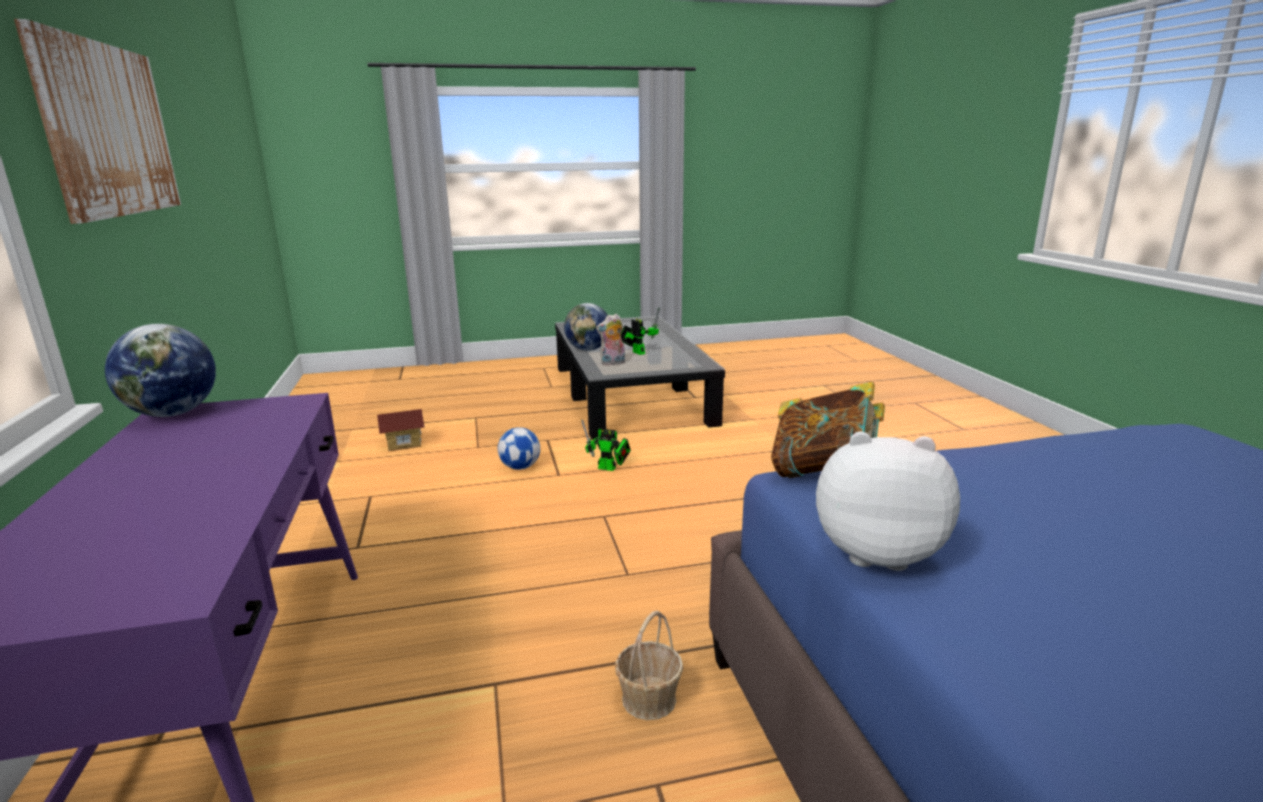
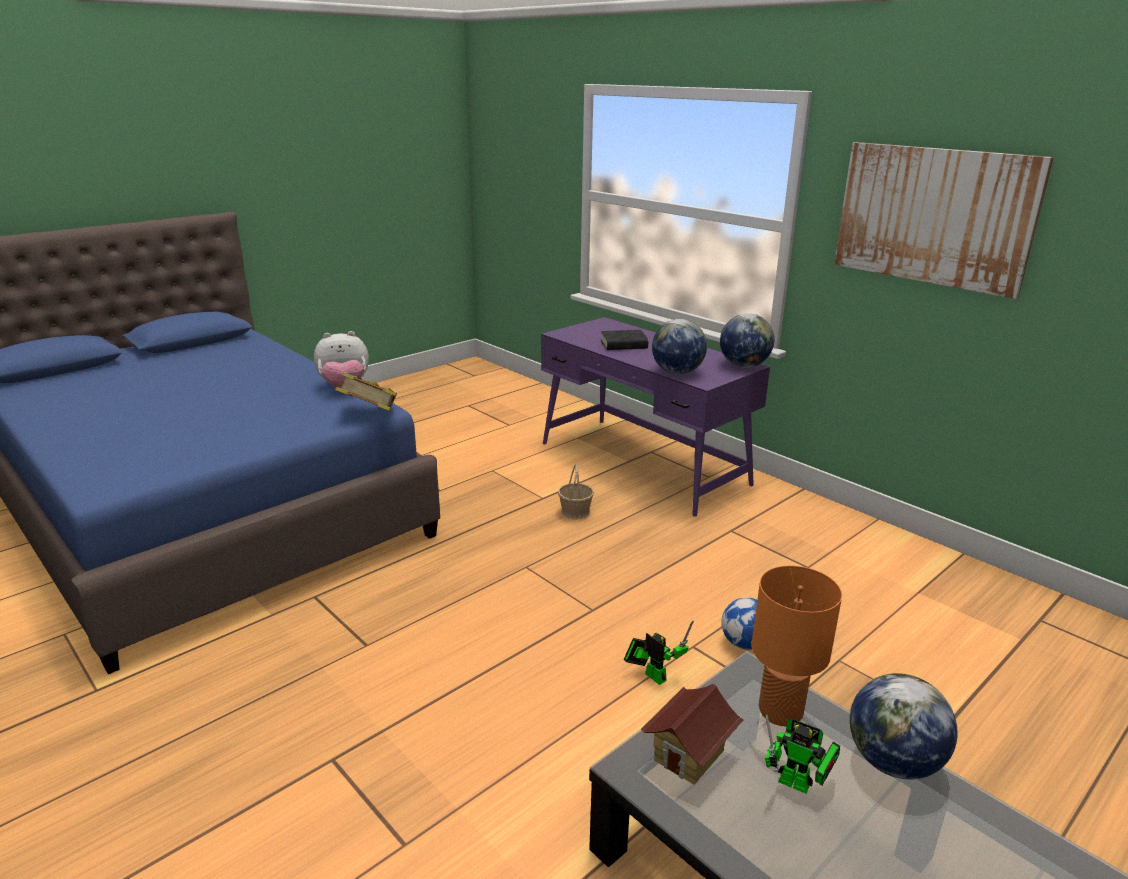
camera: 150 degrees right, 5 degrees up
toy house [377,409,425,451] -> toy house moved to [641,684,744,785]
toy robot [582,420,631,471] -> toy robot turned 60 degrees clockwise [624,621,694,685]
plush toy [596,314,625,365] -> orange table lamp [752,566,842,727]
basket [615,610,683,720] -> basket moved to [558,463,594,520]
none -> black book [601,330,648,350]
none -> globe [652,319,707,375]

